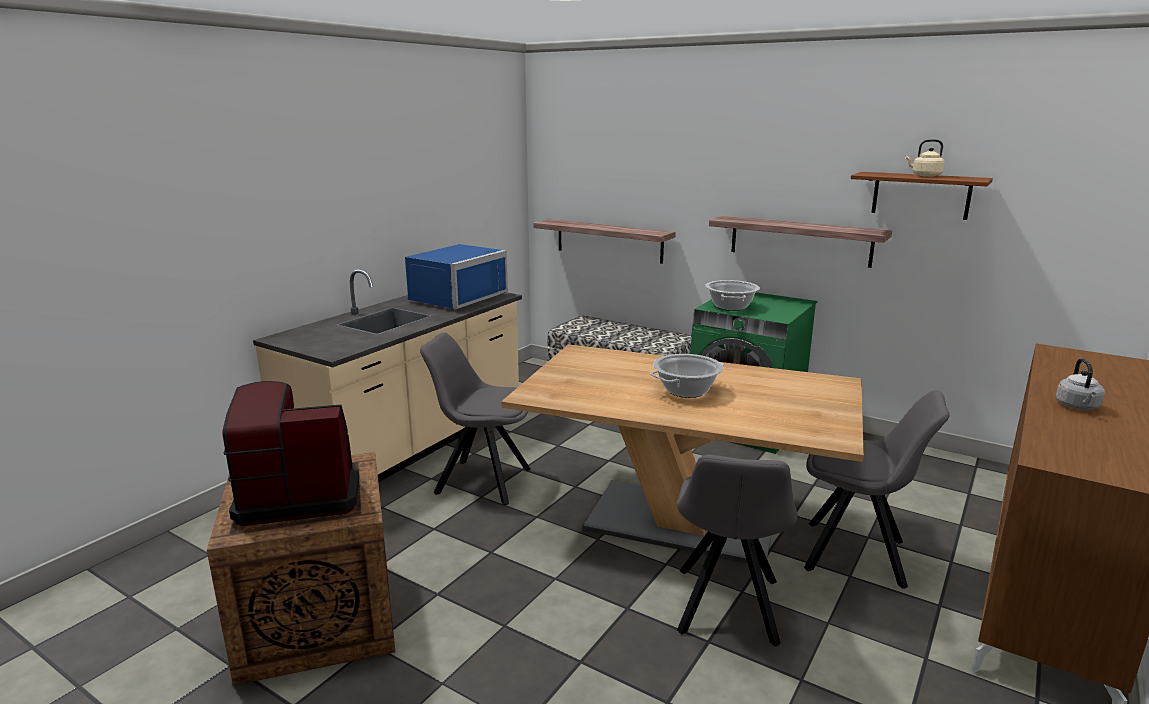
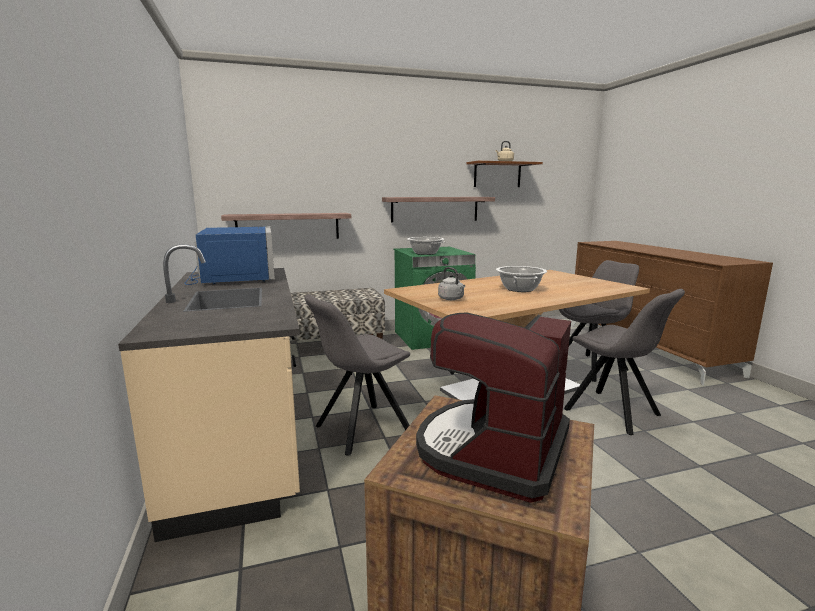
camera: 50 degrees left, 5 degrees down
grey kettle [1056,358,1105,410] -> grey kettle moved to [438,267,465,300]

